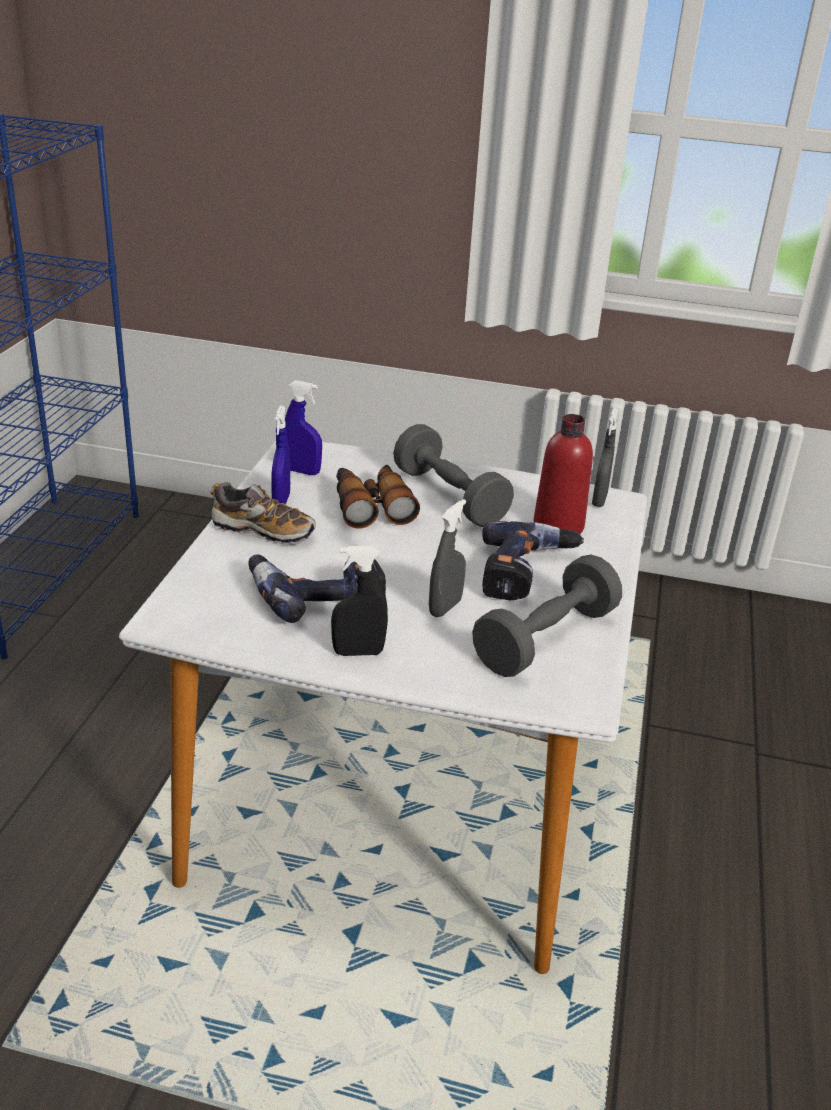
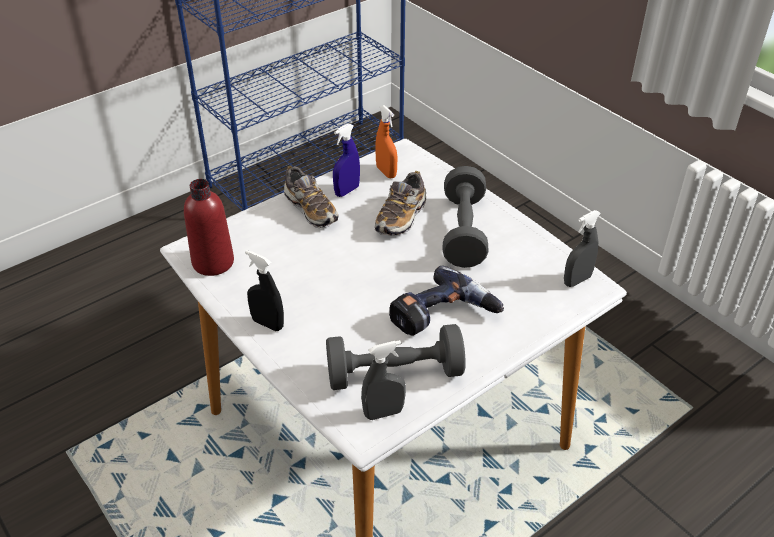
camera: 40 degrees right, 10 degrees up
power drill [248,554,386,623] -> none
blue spray bottle [285,380,322,475] -> orange spray bottle [375,105,397,178]
binoculars [336,465,420,529] -> shoe [375,171,426,235]
grey spray bottle [429,499,466,617] -> grey spray bottle moved to [361,340,406,420]
red bottle [534,414,593,534] -> red bottle moved to [184,179,234,276]

